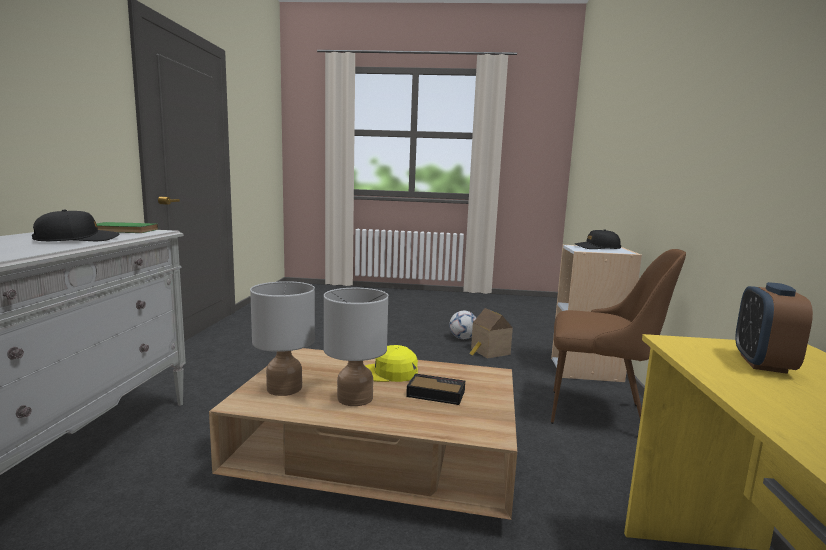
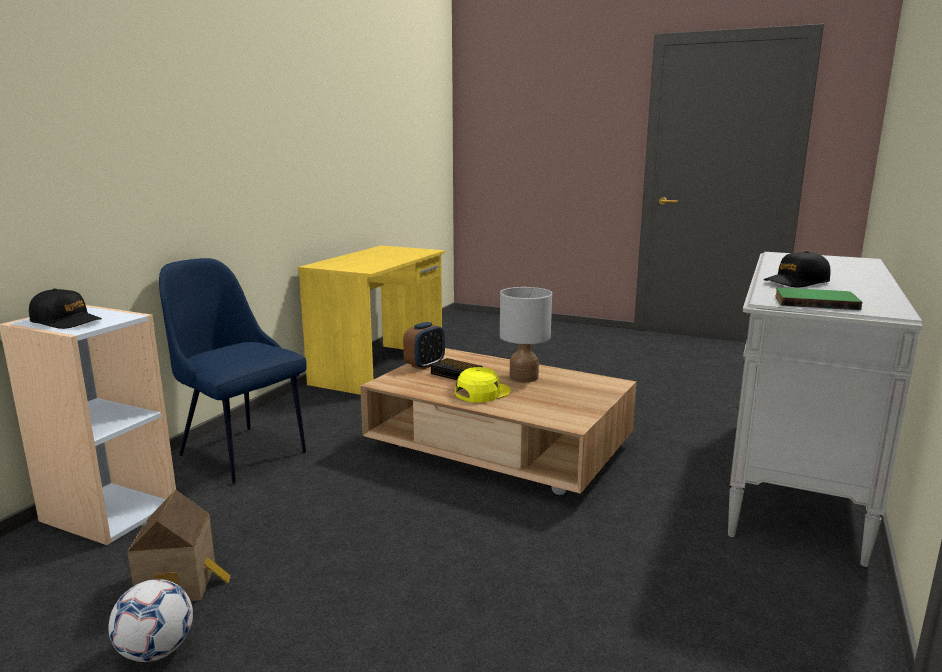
camera: 160 degrees left, 5 degrees up
grey table lamp [250,281,315,396] -> none
yellow cap [365,345,418,382] -> yellow cap turned 60 degrees counterclockwise [455,367,511,403]
brown chair [551,249,686,424] -> blue chair [159,258,307,484]
alarm clock [735,282,813,374] -> alarm clock moved to [403,322,445,370]

